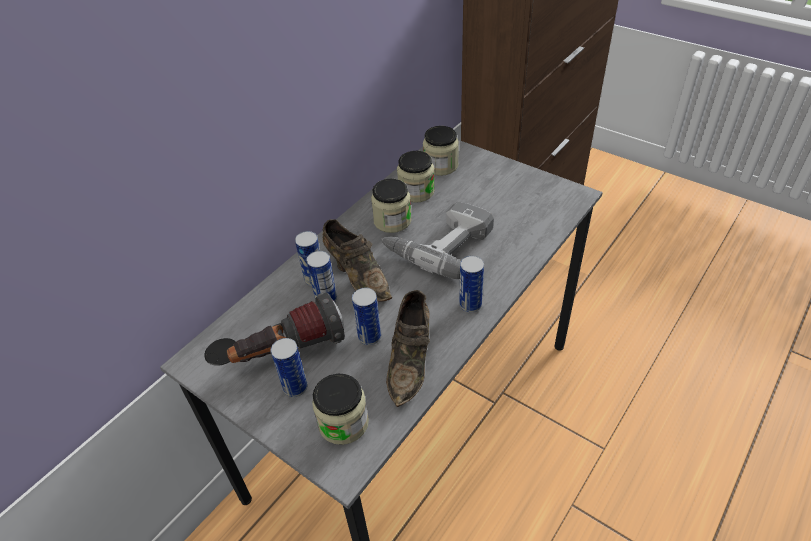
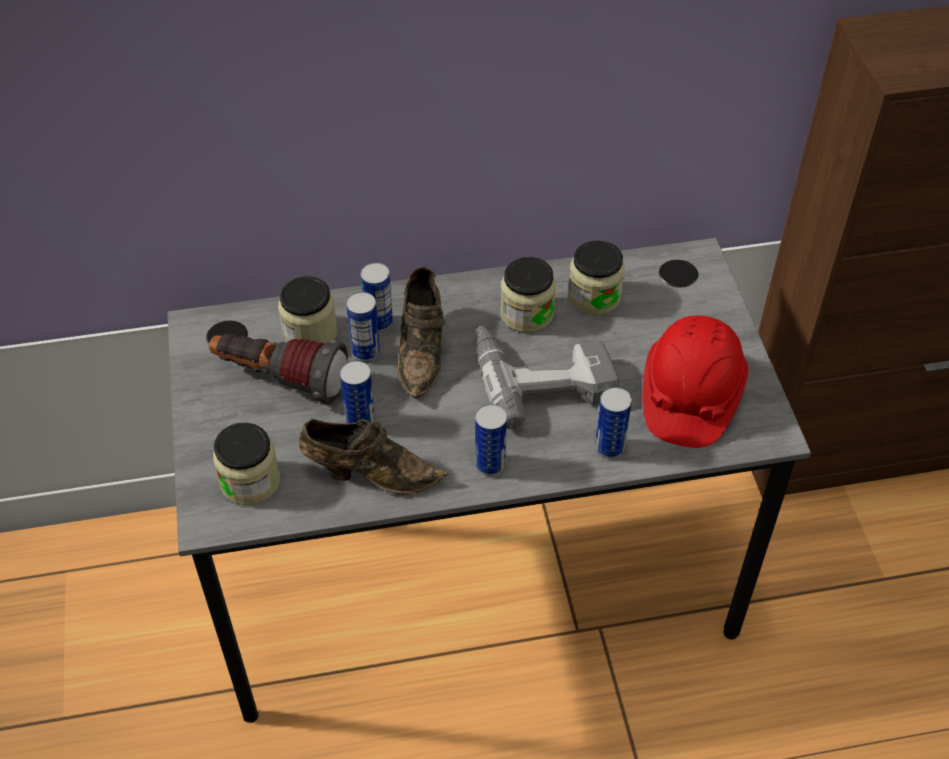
camera: 40 degrees right, 5 degrees up
can [271,338,308,397] -> can moved to [595,387,632,459]
brown shoe [386,290,430,407] -> brown shoe turned 135 degrees counterclockwise [299,419,448,494]
jar [423,126,459,176] -> jar moved to [278,276,337,344]
none -> red hard hat [642,315,748,448]

